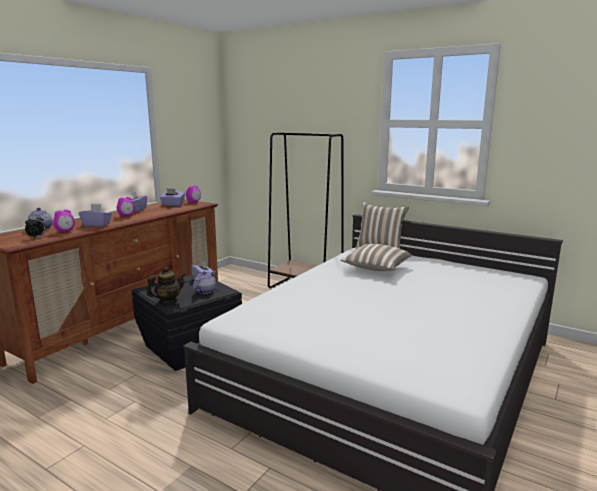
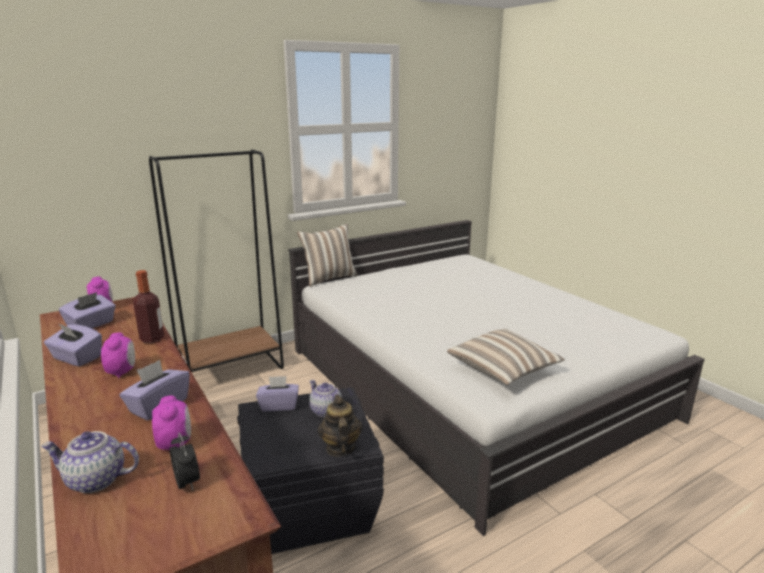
camera: 65 degrees left, 5 degrees up
pillow [341,244,412,271] -> pillow moved to [447,329,565,385]
none -> bottle [133,270,164,343]

